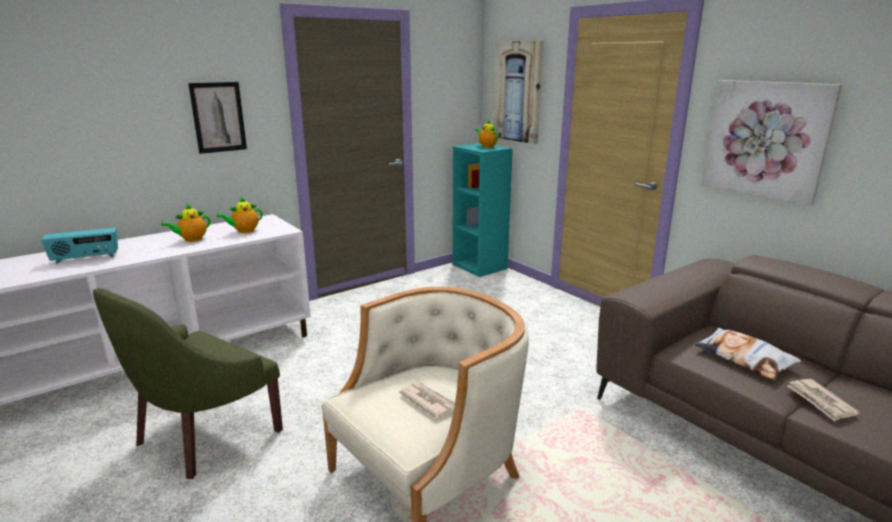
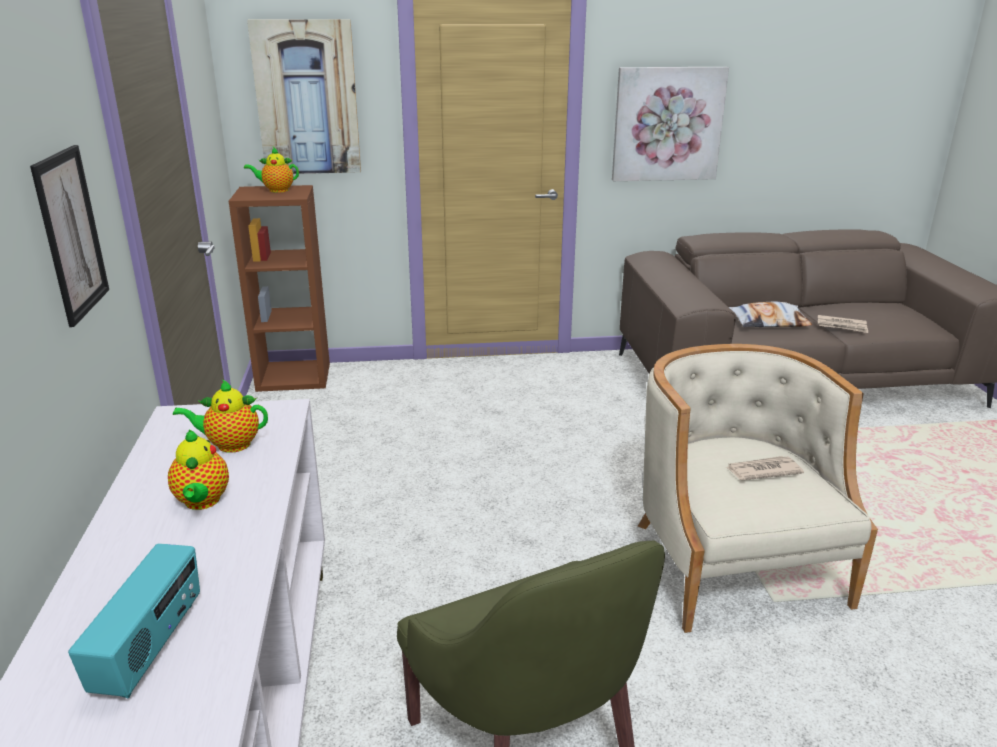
camera: 60 degrees left, 5 degrees up
teapot [217,197,262,233] -> teapot turned 90 degrees clockwise [173,379,268,453]
turquoise bookcase [452,143,513,277] -> brown bookcase [229,185,330,392]

